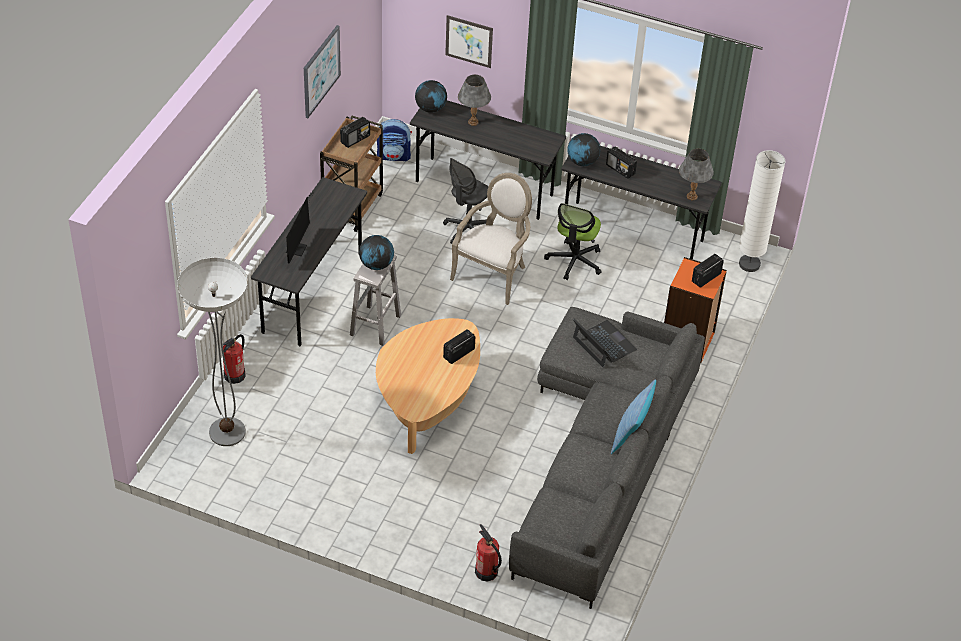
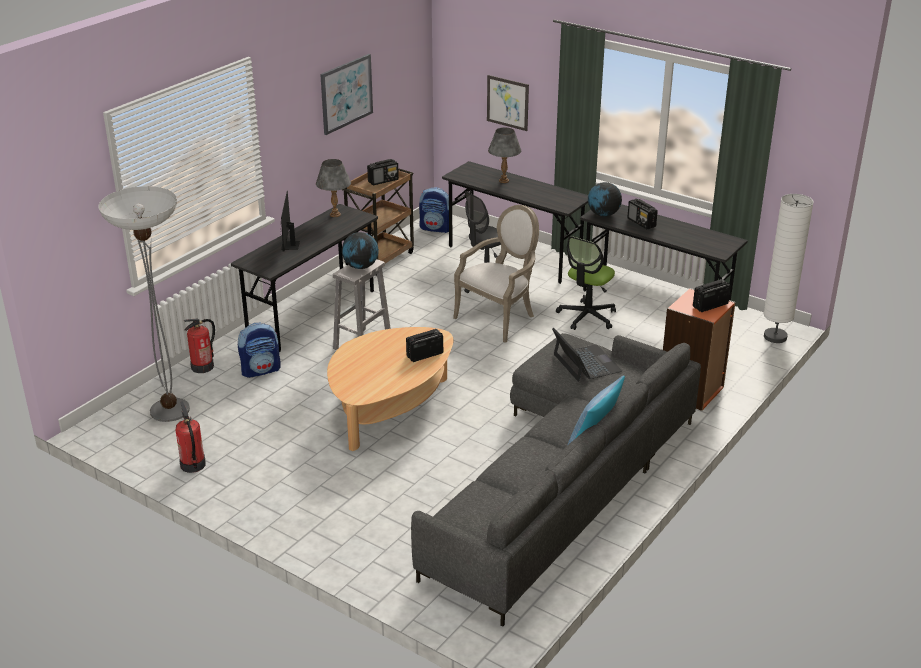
camera: 15 degrees right, 15 degrees down
monitor [286,190,312,264] -> monitor turned 150 degrees clockwise [279,190,300,251]
globe [415,80,447,113] -> none
fire extinguisher [475,524,502,581] -> fire extinguisher moved to [176,401,206,473]
grey table lamp [679,149,714,200] -> grey table lamp moved to [316,159,351,217]
none -> backpack [238,322,281,378]

